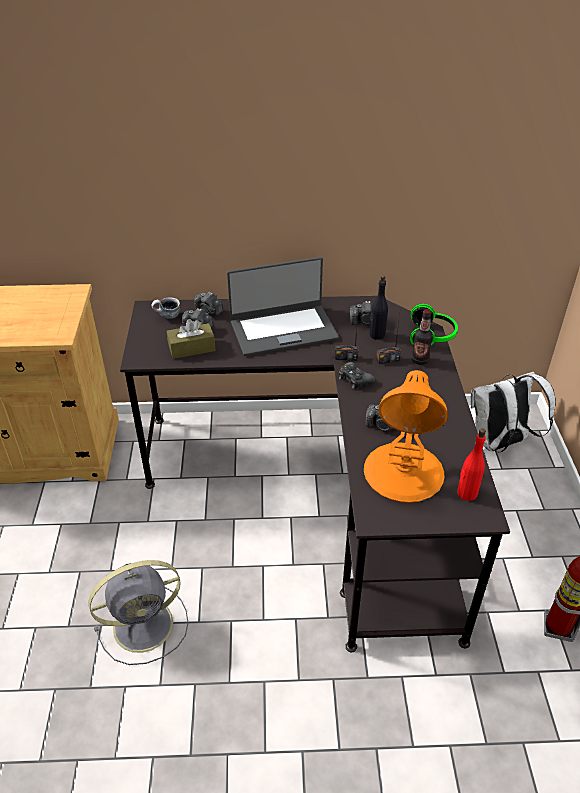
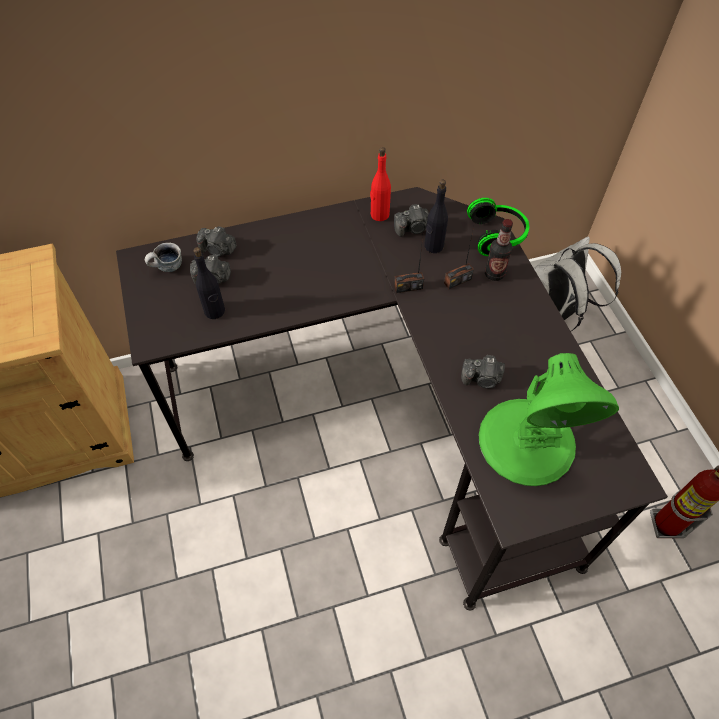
camera: 15 degrees left, 15 degrees up
grey fan [89,560,188,665] -> none
brown tissue box [167,319,216,359] -> black bottle [193,247,225,319]
laptop [227,257,339,356] -> none
black game controller [339,362,375,389] -> none
orange table lamp [364,370,448,503] -> green table lamp [479,353,619,486]
red bottle [457,429,486,501] -> red bottle moved to [370,147,391,221]

